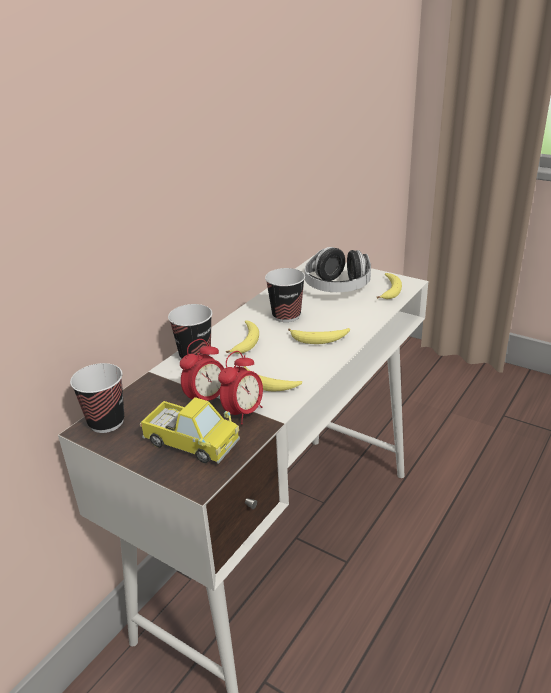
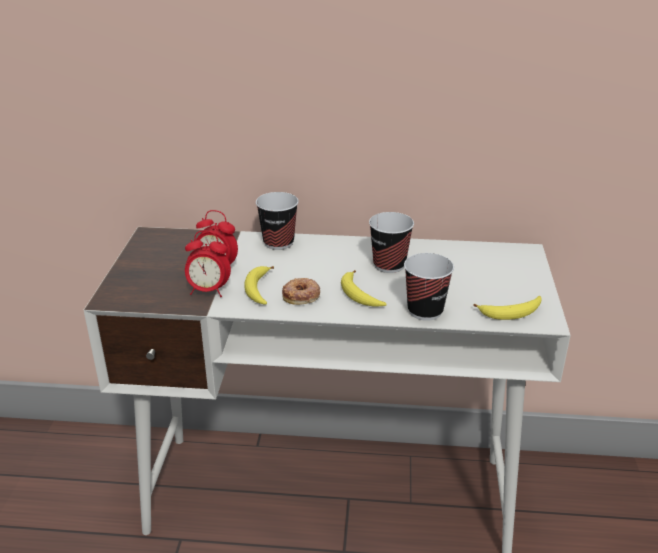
camera: 60 degrees right, 0 degrees up
cup [70,363,124,433] -> cup moved to [404,253,454,321]
toy truck [140,397,240,464] -> none
banana [226,320,259,354] -> none
headphones [305,247,371,292] -> none
none -> donut [282,278,320,305]

